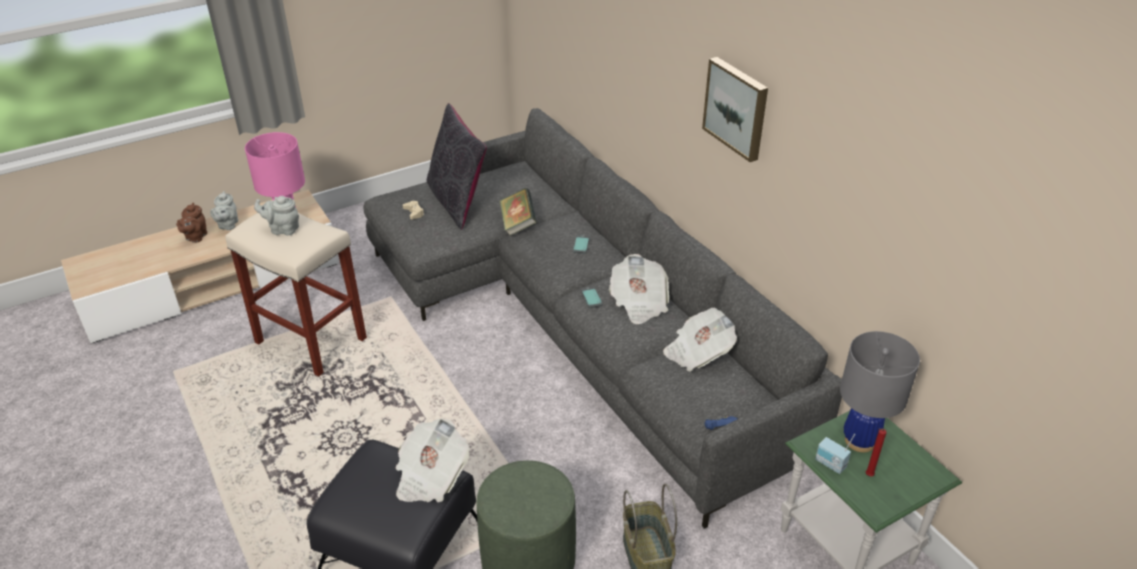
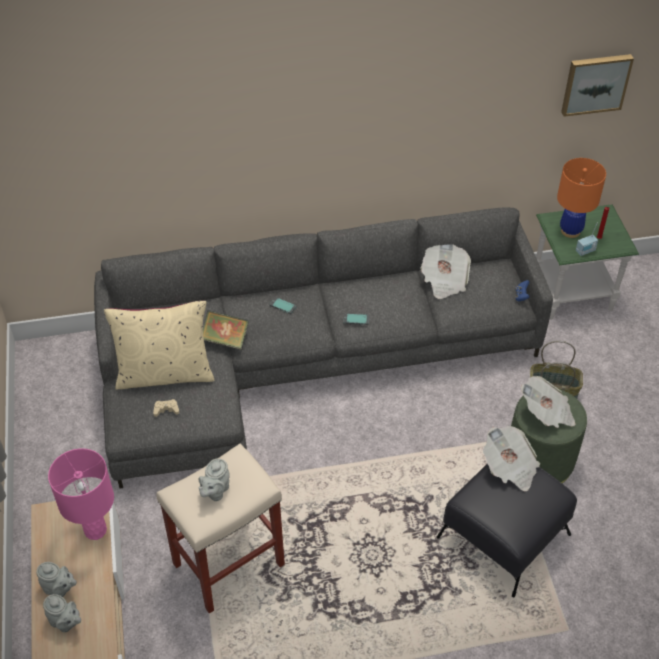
camera: 70 degrees left, 10 degrees up
brown teapot [176,203,207,243] -> grey teapot [43,594,81,632]
black pillow [426,103,487,230] -> beige pillow [104,301,214,390]
newspaper [609,254,669,325] -> newspaper moved to [521,376,576,428]
picture [702,57,768,162] -> picture moved to [561,54,634,117]
grey table lamp [840,331,920,452] -> orange table lamp [557,158,606,238]

